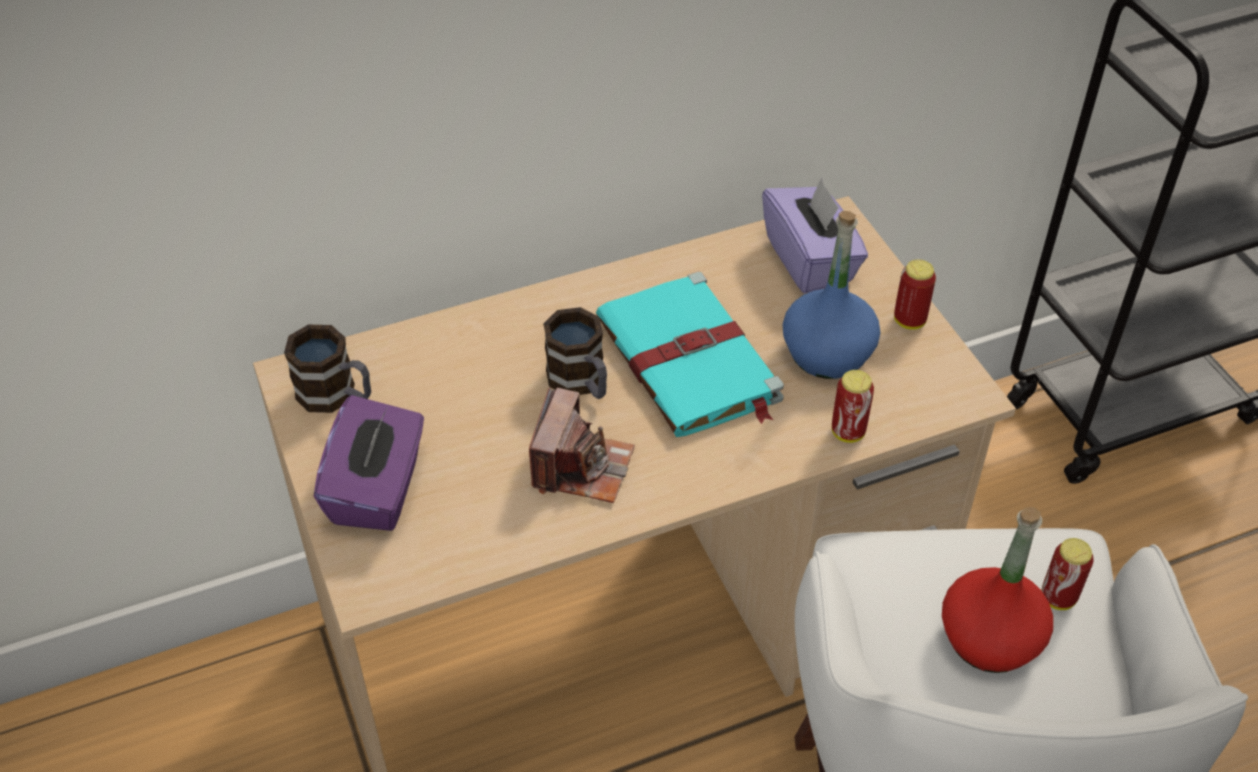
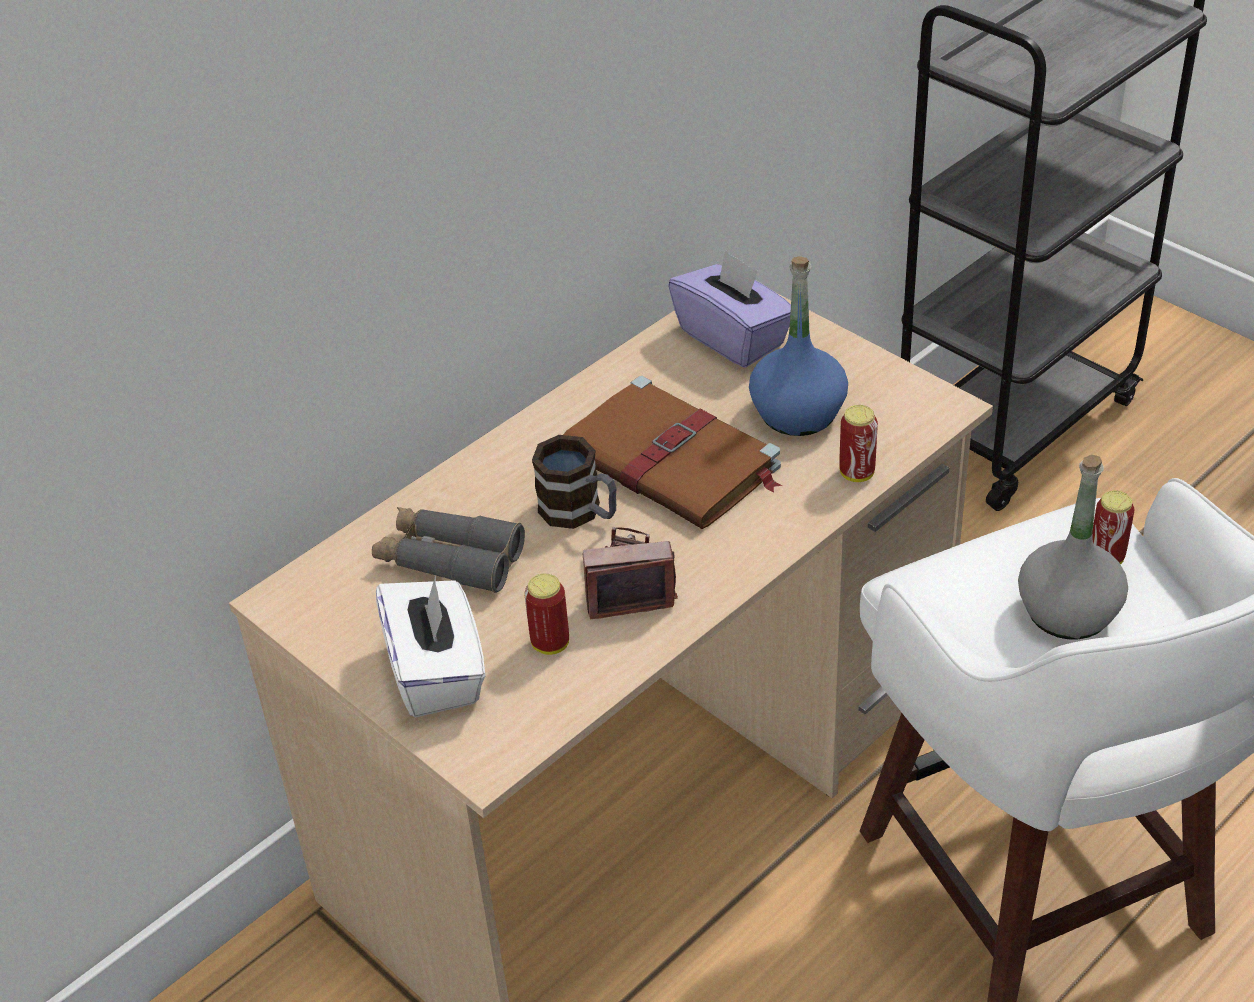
camera: 20 degrees left, 5 degrees down
mug [284,325,371,413] -> none
purple tissue box [314,395,424,531] -> white tissue box [376,575,485,717]
camera [529,387,635,503] -> camera turned 90 degrees counterclockwise [582,527,678,619]
turquoise book [596,272,784,437] -> brown book [563,376,782,529]
can [894,259,936,330] -> can moved to [524,573,569,655]
red bottle [942,507,1053,673] -> grey bottle [1018,455,1128,639]
none -> grey binoculars [372,507,525,593]

